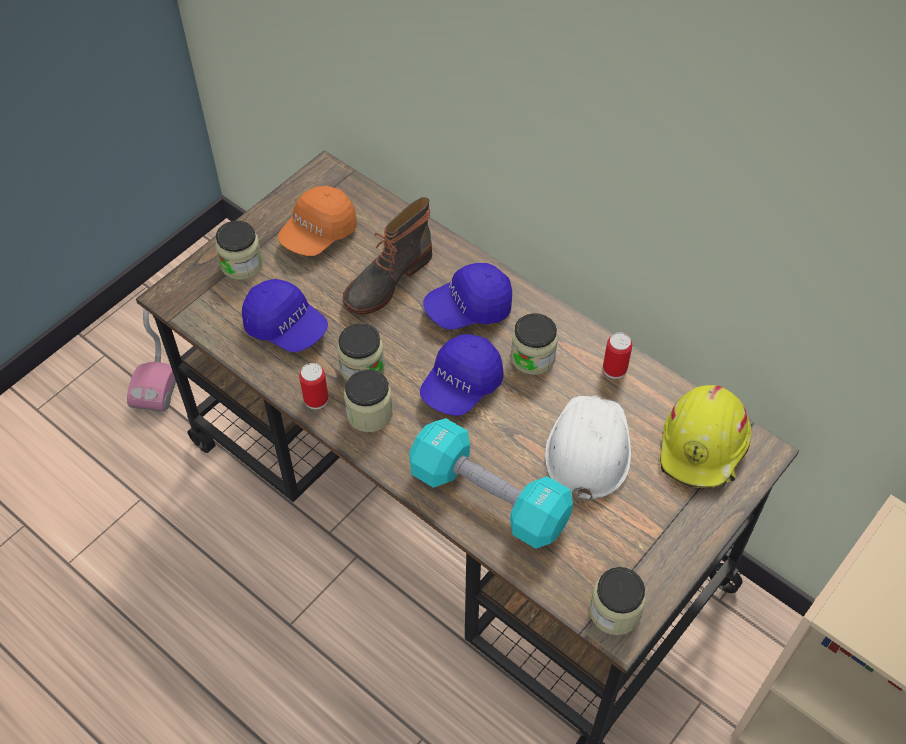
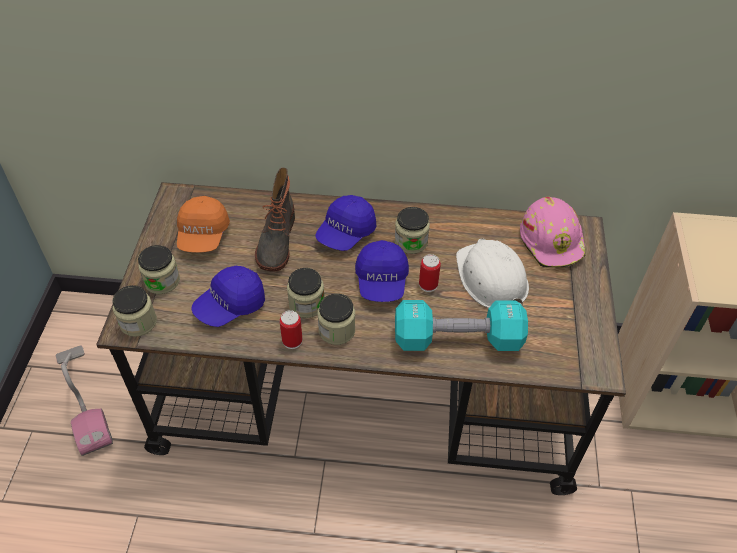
camera: 35 degrees left, 5 degrees down
blue cap [242,279,328,353] -> blue cap turned 135 degrees clockwise [191,266,265,327]
jar [589,567,646,635] -> jar moved to [112,285,157,337]
can [603,332,632,379] -> can moved to [419,254,441,292]
yellow hard hat [660,385,751,487] -> pink hard hat [520,197,586,268]

